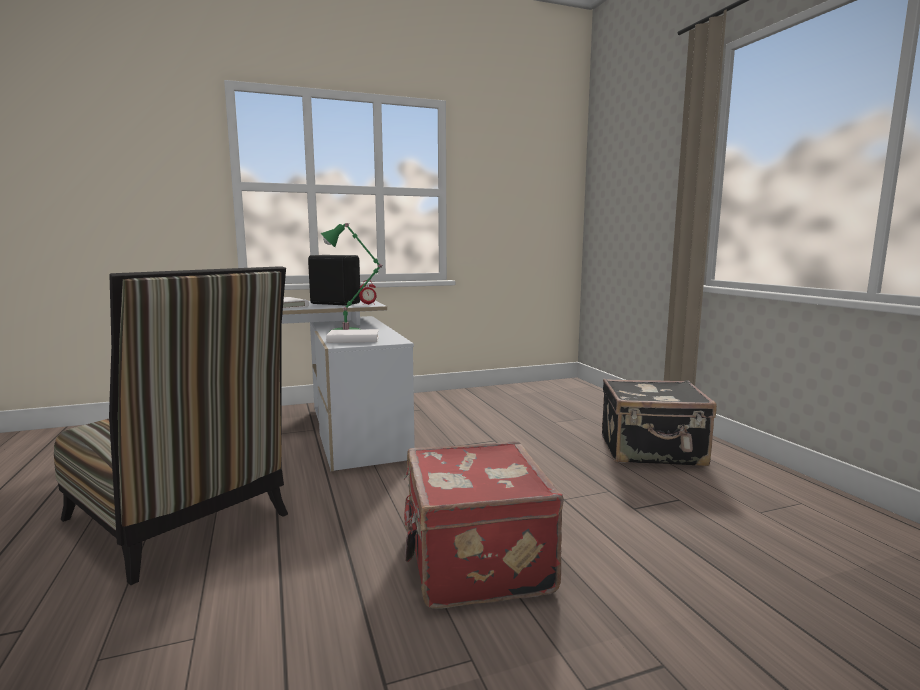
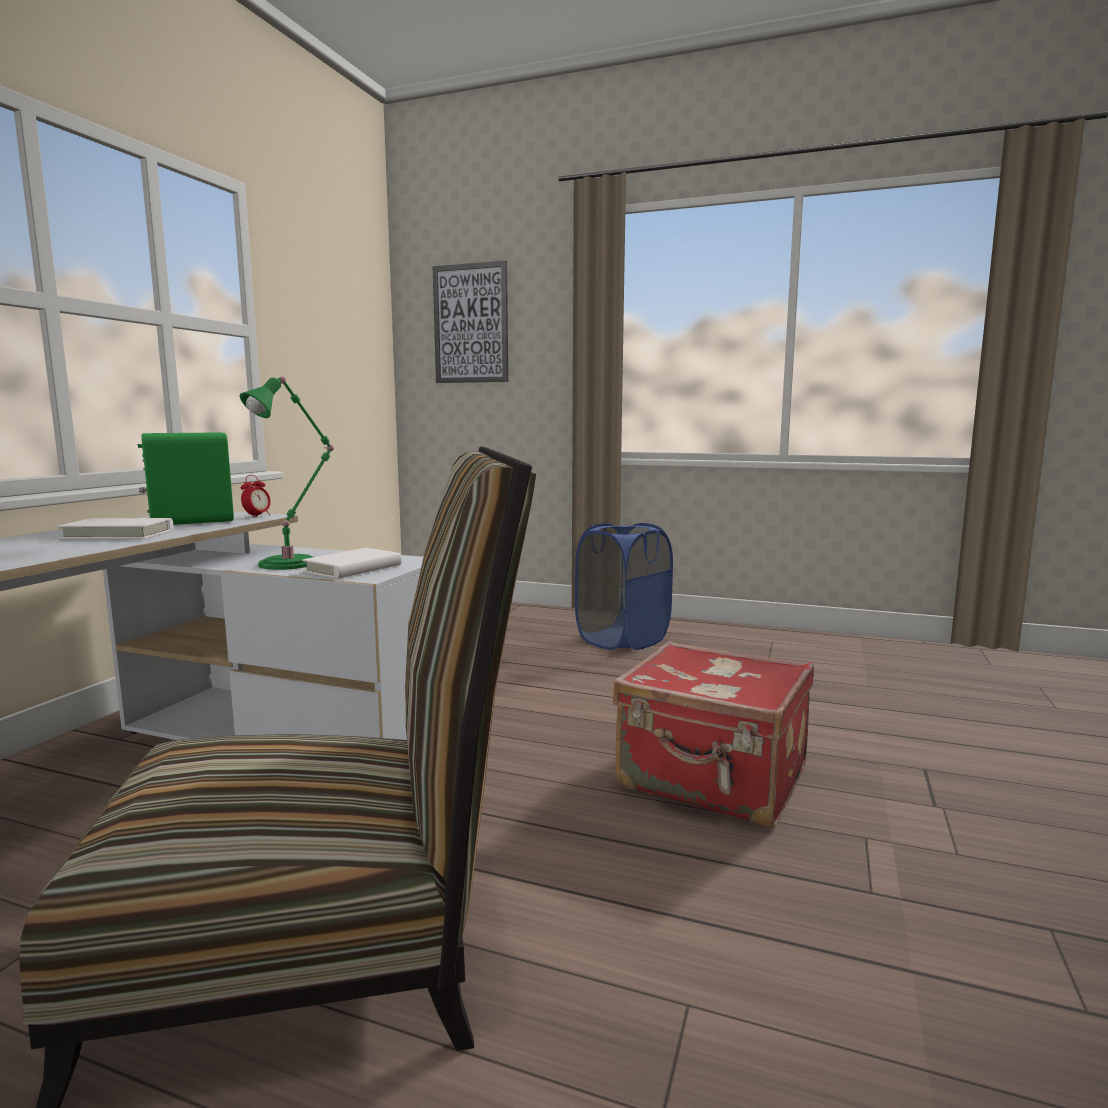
camera: 50 degrees left, 0 degrees up
black speaker [308,255,360,306] -> green speaker [137,432,234,525]
black suitcase [602,379,717,466] -> blue laundry basket [575,523,673,650]
none -> picture [433,261,508,383]

